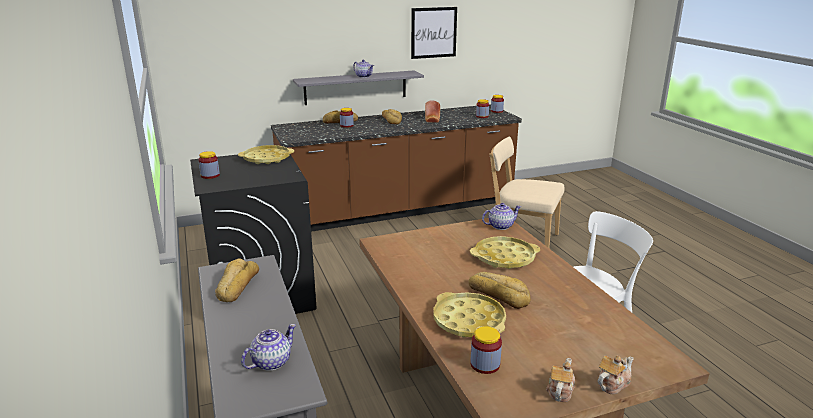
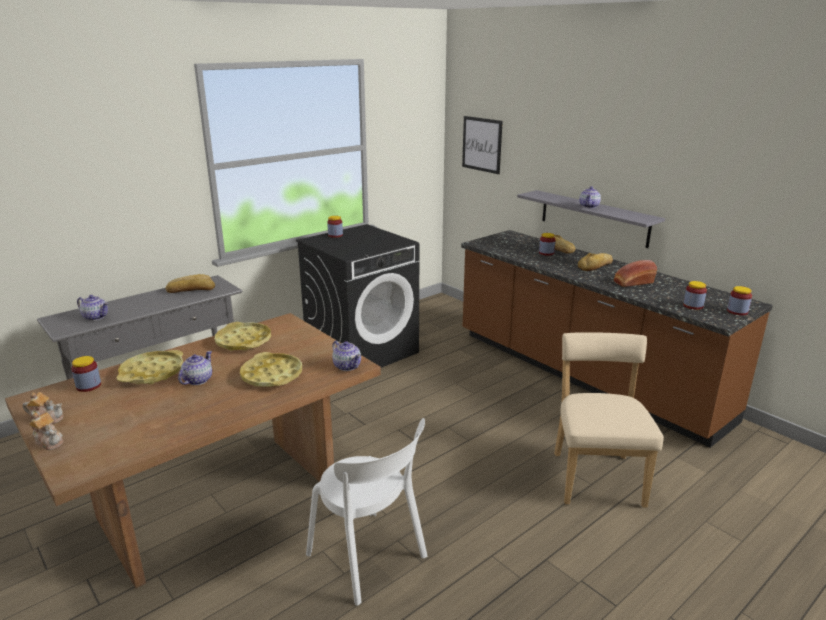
camera: 70 degrees right, 0 degrees up
yellow tray [238,145,294,164] -> yellow tray moved to [215,322,271,351]
picture [411,7,457,59] -> picture moved to [462,116,503,174]
bread [468,272,531,309] -> teapot [178,351,212,385]

